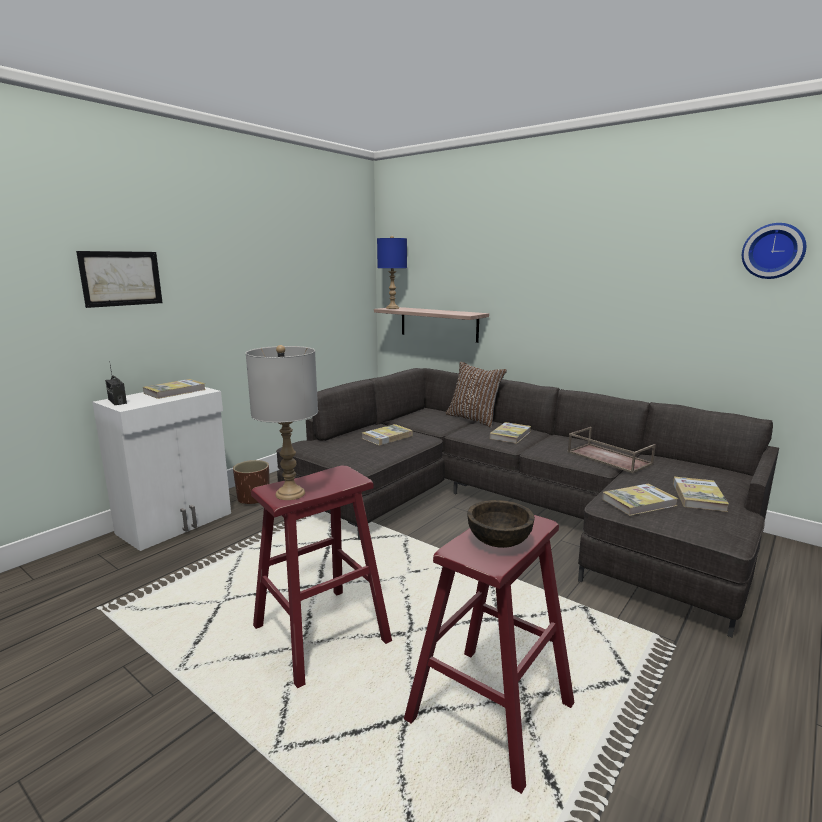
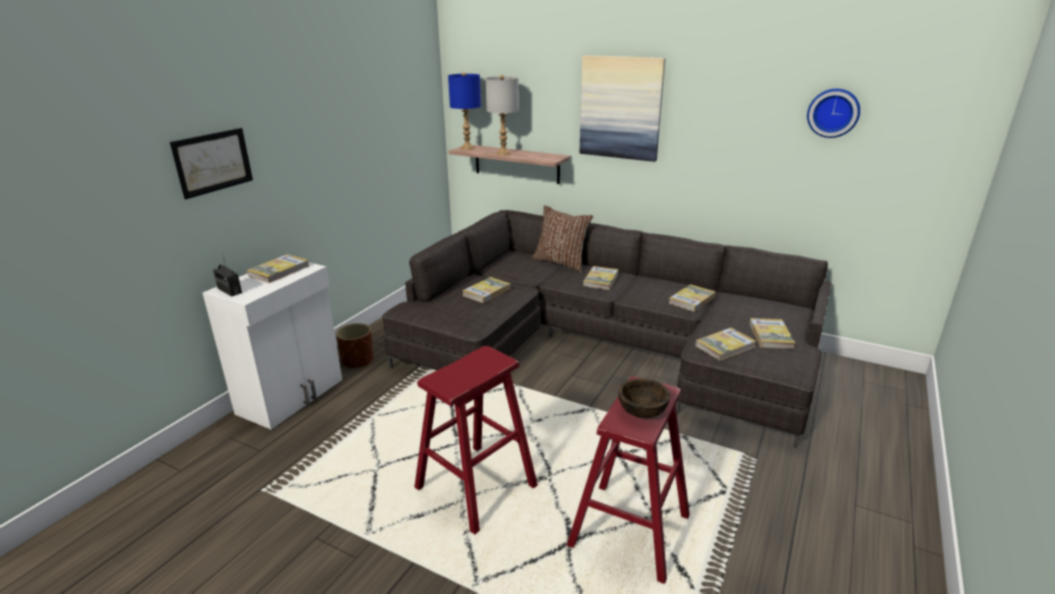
camera: 10 degrees left, 10 degrees up
grey table lamp [246,345,318,500] -> grey table lamp moved to [485,75,519,156]
brown tray [567,427,656,473] -> book [669,284,716,312]
none -> picture [579,55,666,162]

